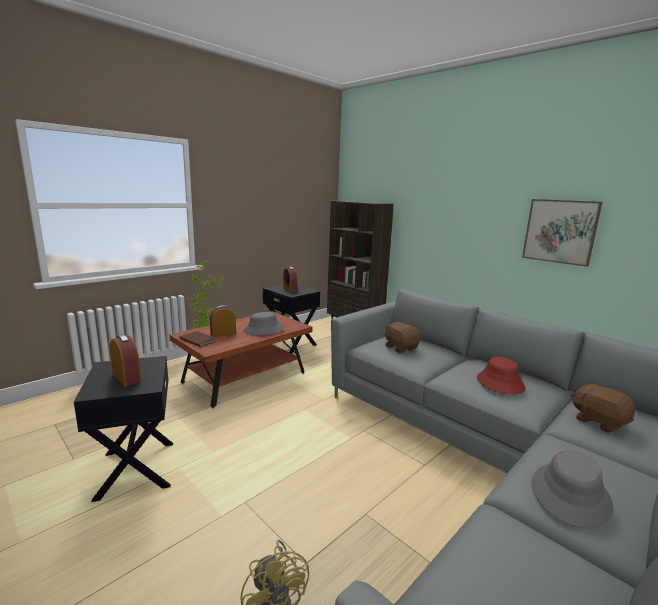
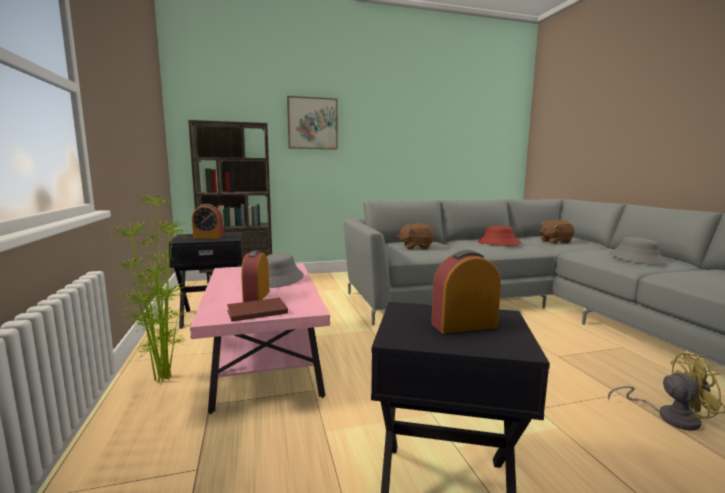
camera: 60 degrees left, 5 degrees down
brown coffee table [169,311,312,408] -> pink coffee table [190,263,330,414]
picture [522,199,603,267] -> picture moved to [287,96,338,150]

